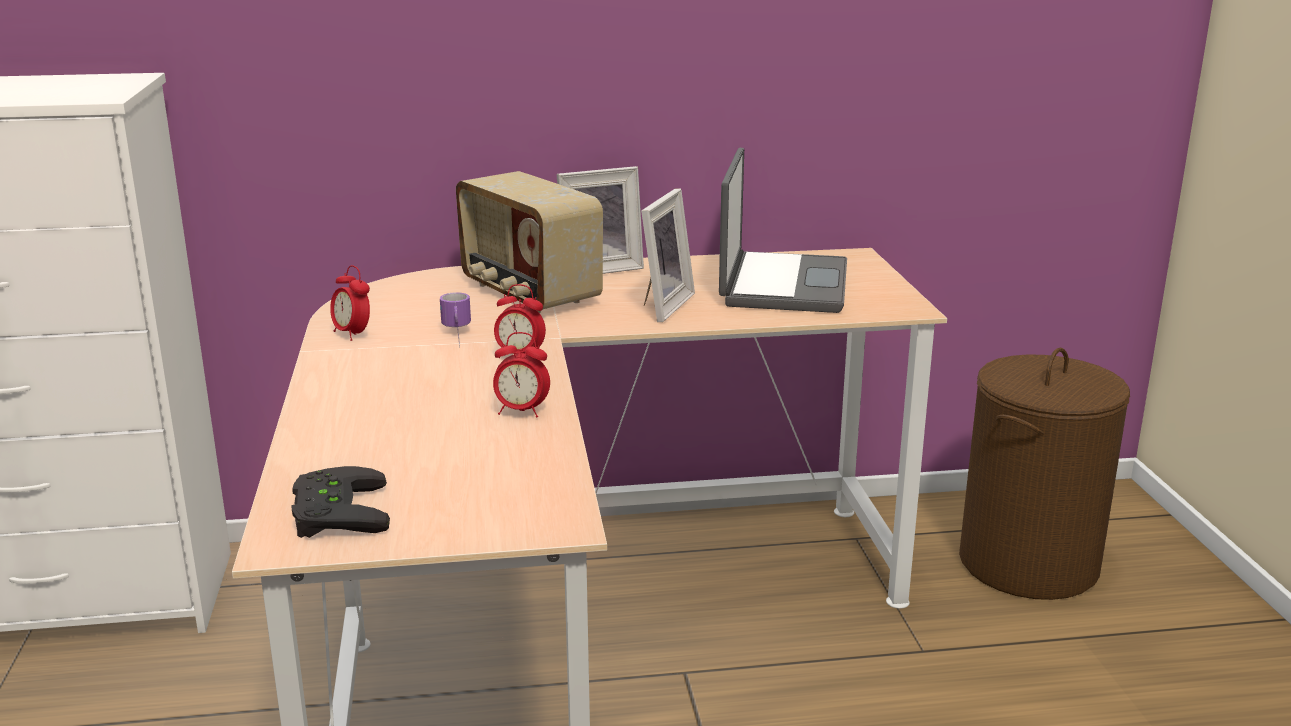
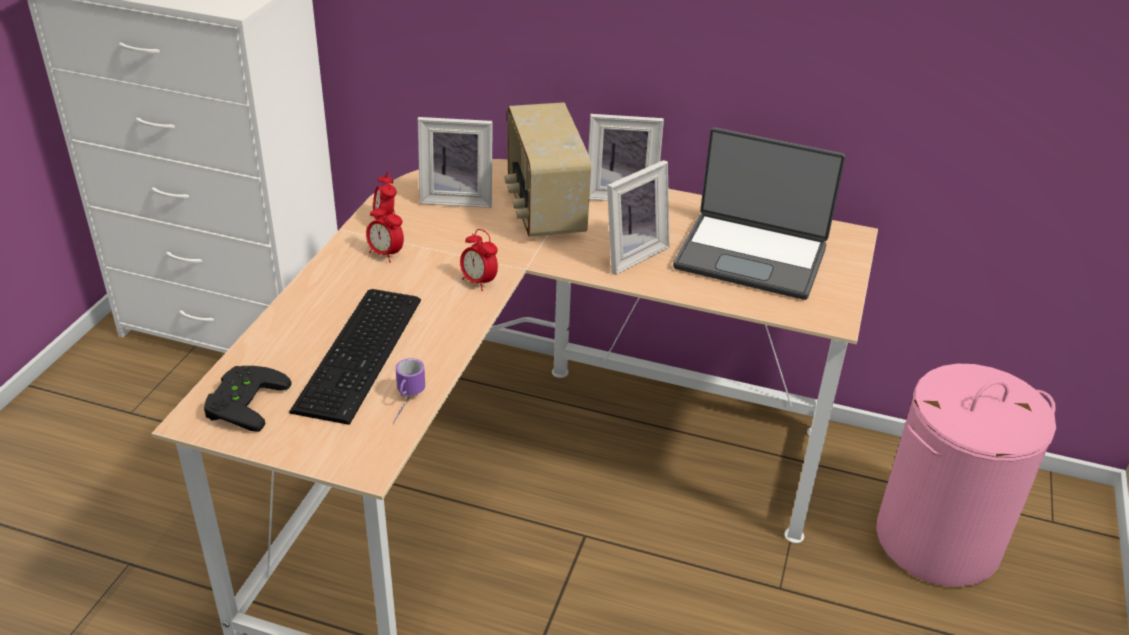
camera: 25 degrees right, 15 degrees up
mug [440,292,471,347] -> mug moved to [393,358,425,424]
alarm clock [493,332,550,417] -> alarm clock moved to [366,202,404,262]
laptop [719,148,847,313] -> laptop turned 75 degrees clockwise [673,127,845,300]
brown laundry basket [959,348,1130,600] -> pink laundry basket [876,364,1056,587]
none -> keyboard [289,289,421,425]
none -> picture frame [418,117,493,208]

